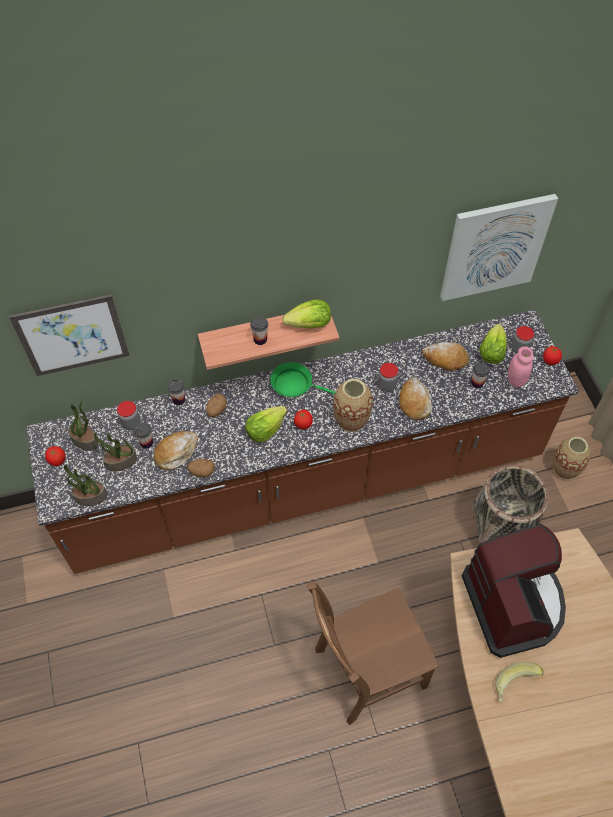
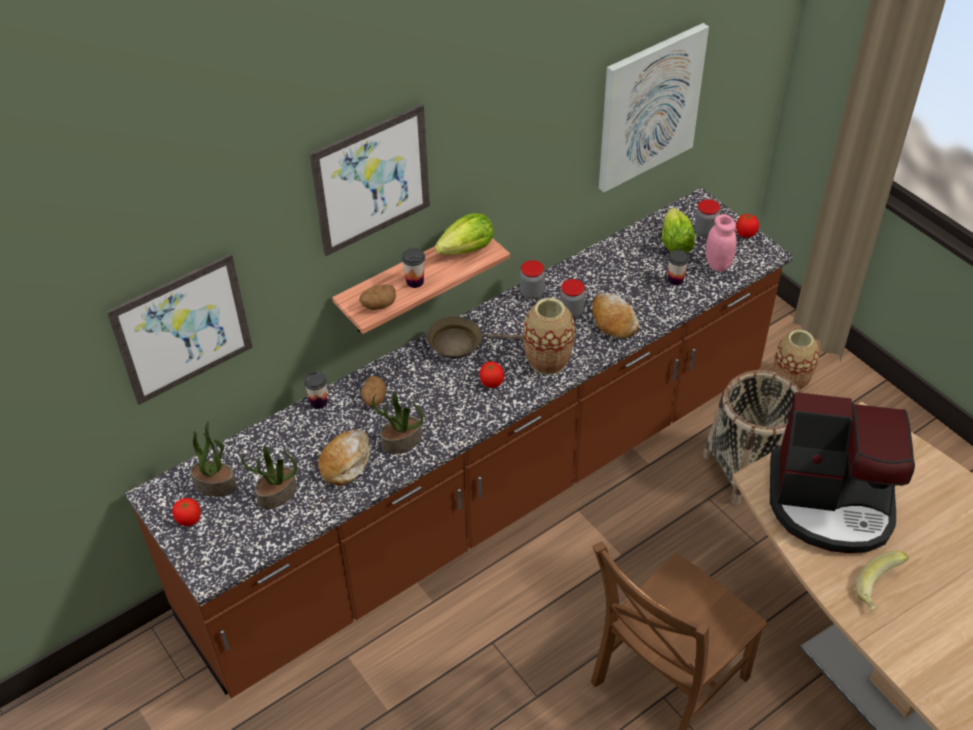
camera: 20 degrees left, 10 degrees down
potted plant [64,464,107,506] -> potted plant moved to [372,391,423,454]
jar [117,401,140,430] -> jar moved to [520,260,545,300]
cup [134,423,153,449] -> none
potato [187,459,215,477] -> potato moved to [359,284,396,310]
lettuce [245,406,287,443] -> none
green frying pan [270,362,335,397] -> brown frying pan [426,316,524,359]
bread [422,342,469,371] -> none
coffee machine [462,524,566,658] -> coffee machine turned 135 degrees clockwise [770,392,915,553]
none -> picture [309,104,430,256]

